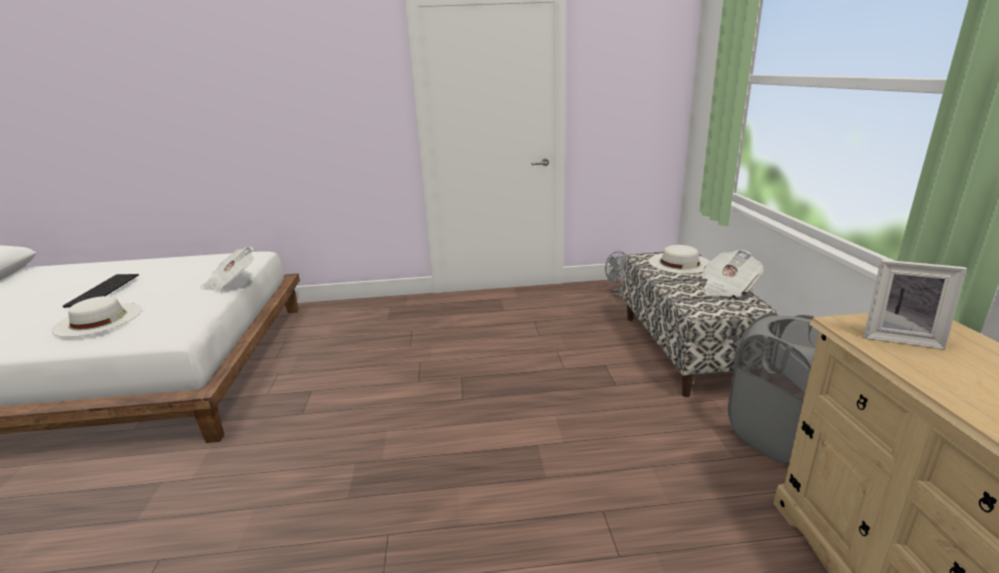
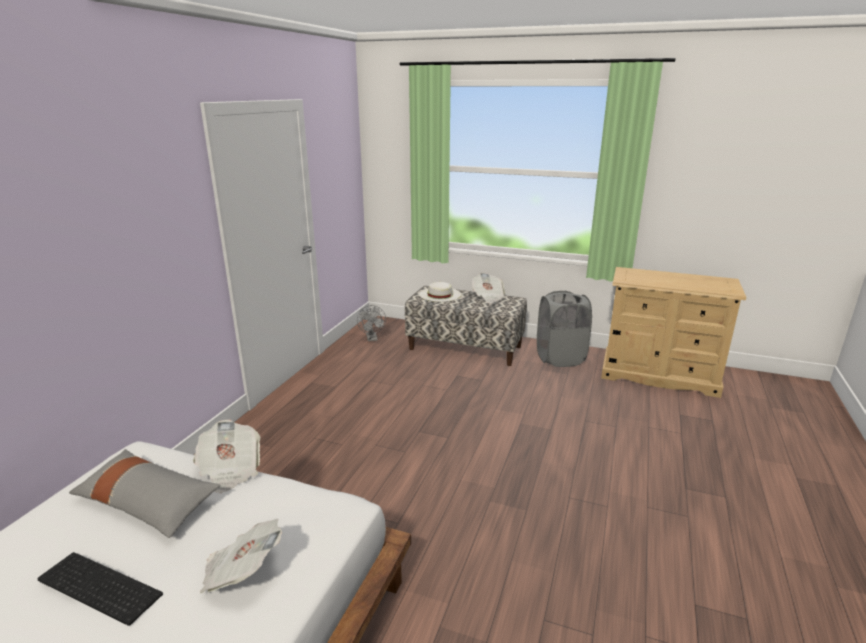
camera: 65 degrees left, 0 degrees up
white hat [52,296,142,337] -> newspaper [200,519,282,593]
picture frame [864,260,967,350] -> none
none -> grey pillow [69,449,221,538]

